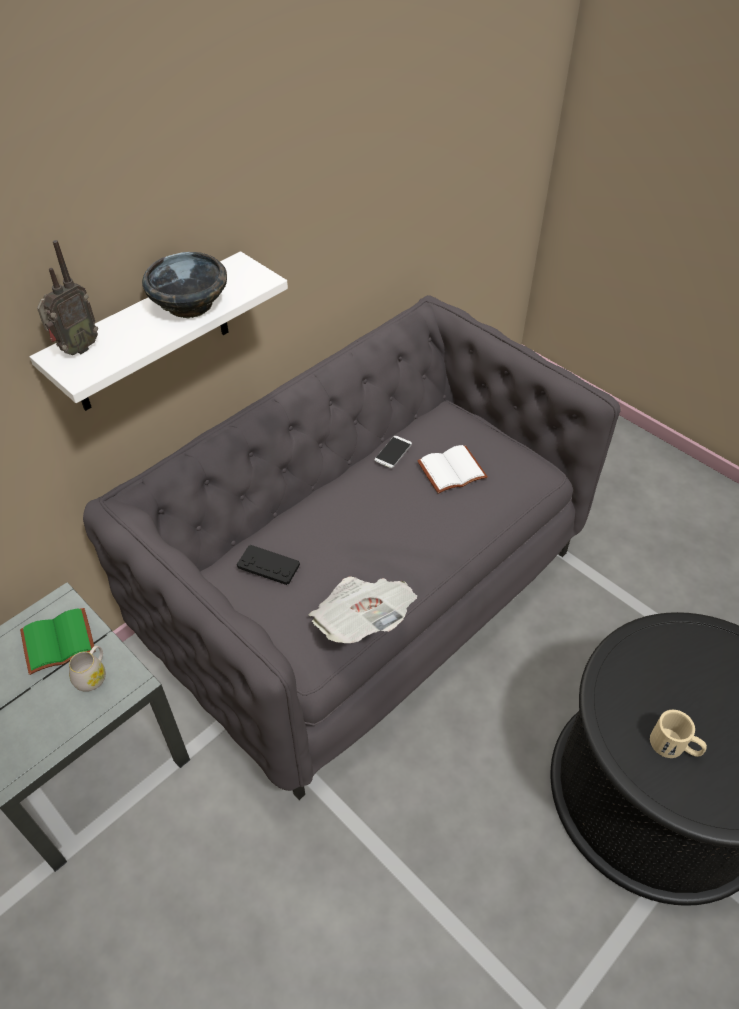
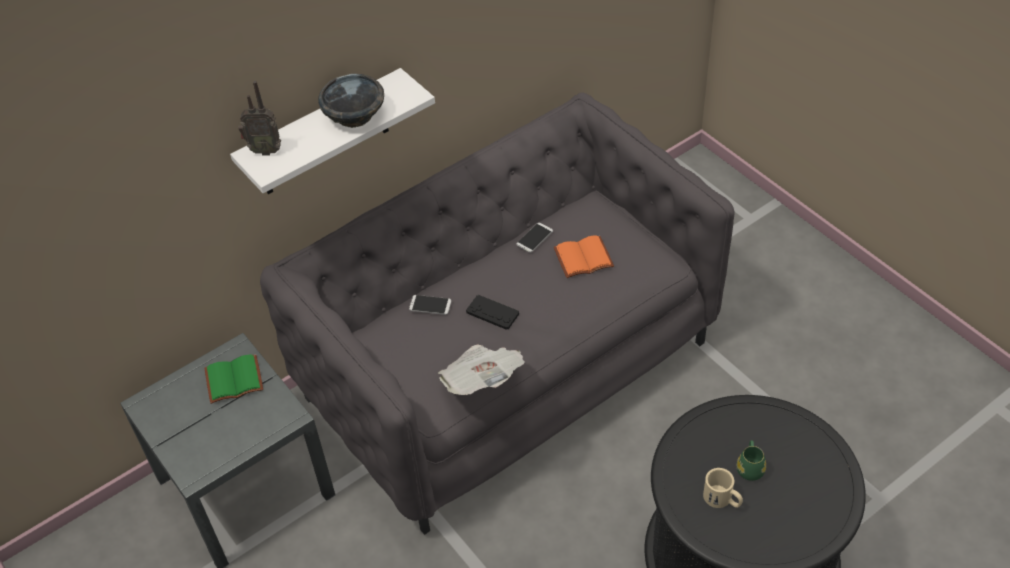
camera: 10 degrees right, 0 degrees up
radio [37,240,98,355] -> radio turned 45 degrees clockwise [238,81,281,156]
white mug [69,646,106,692] -> none
black game controller [237,545,300,585] -> black game controller moved to [466,295,519,330]
white book [417,445,488,494] -> orange book [554,235,614,278]
none -> phone [409,295,451,315]
none -> green mug [736,440,766,481]

